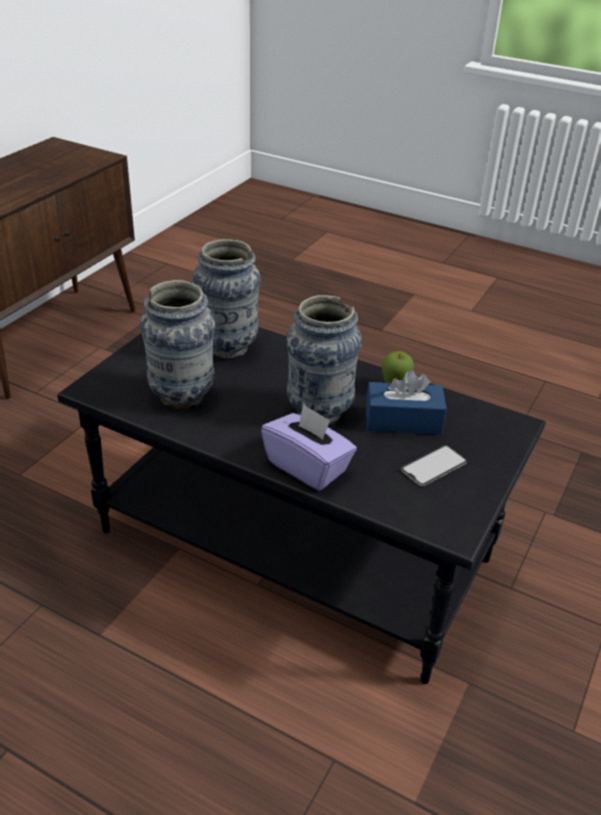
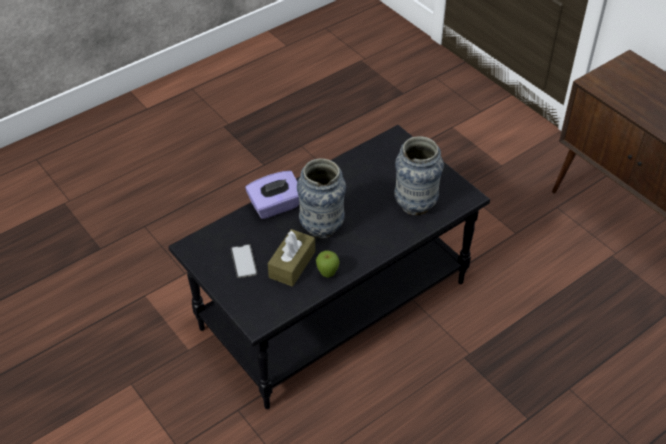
camera: 115 degrees right, 10 degrees up
vase [140,280,215,409] -> none
blue tissue box [366,370,447,435] -> brown tissue box [268,229,315,287]

